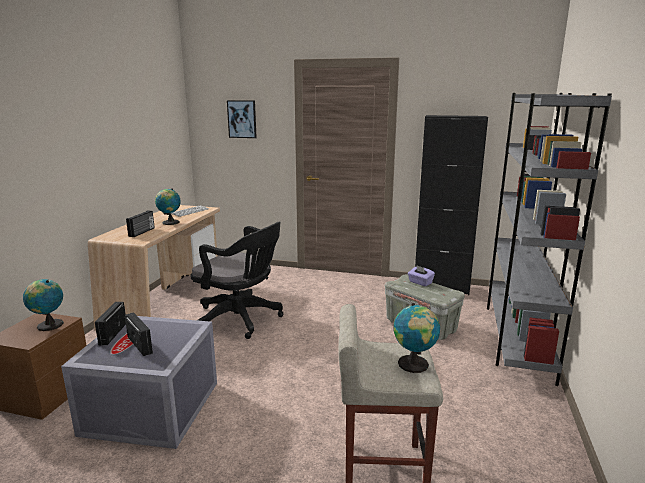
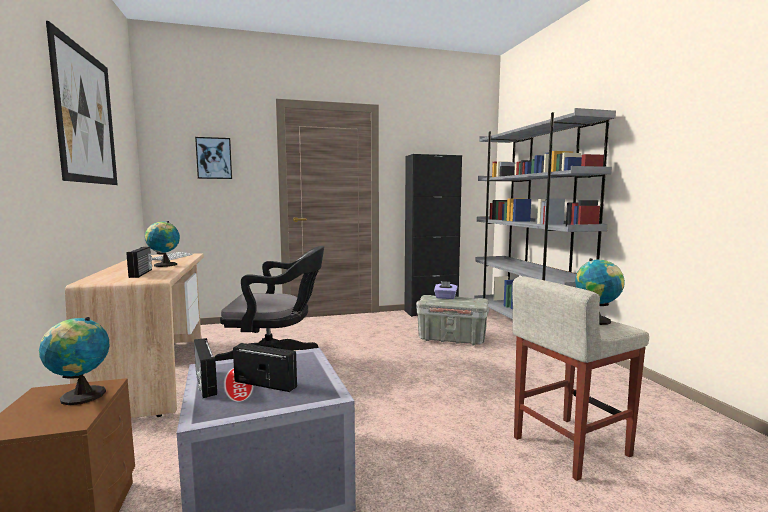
camera: 30 degrees left, 10 degrees down
none -> picture [46,21,118,185]

